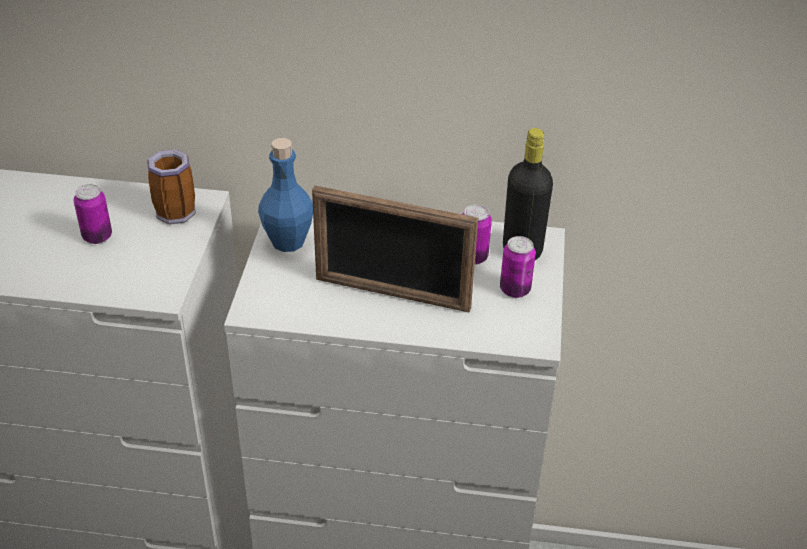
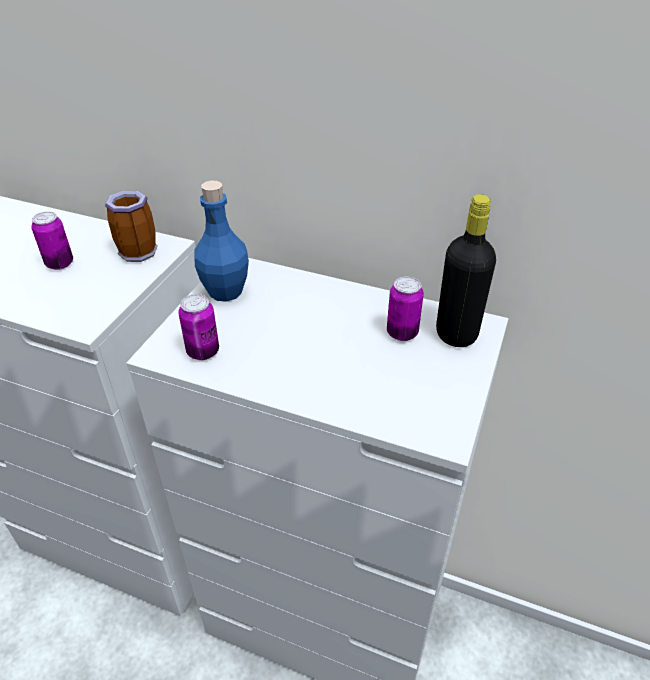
camera: 15 degrees right, 0 degrees up
picture frame [312,186,478,312] -> none
can [500,236,536,298] -> can moved to [178,294,219,360]

